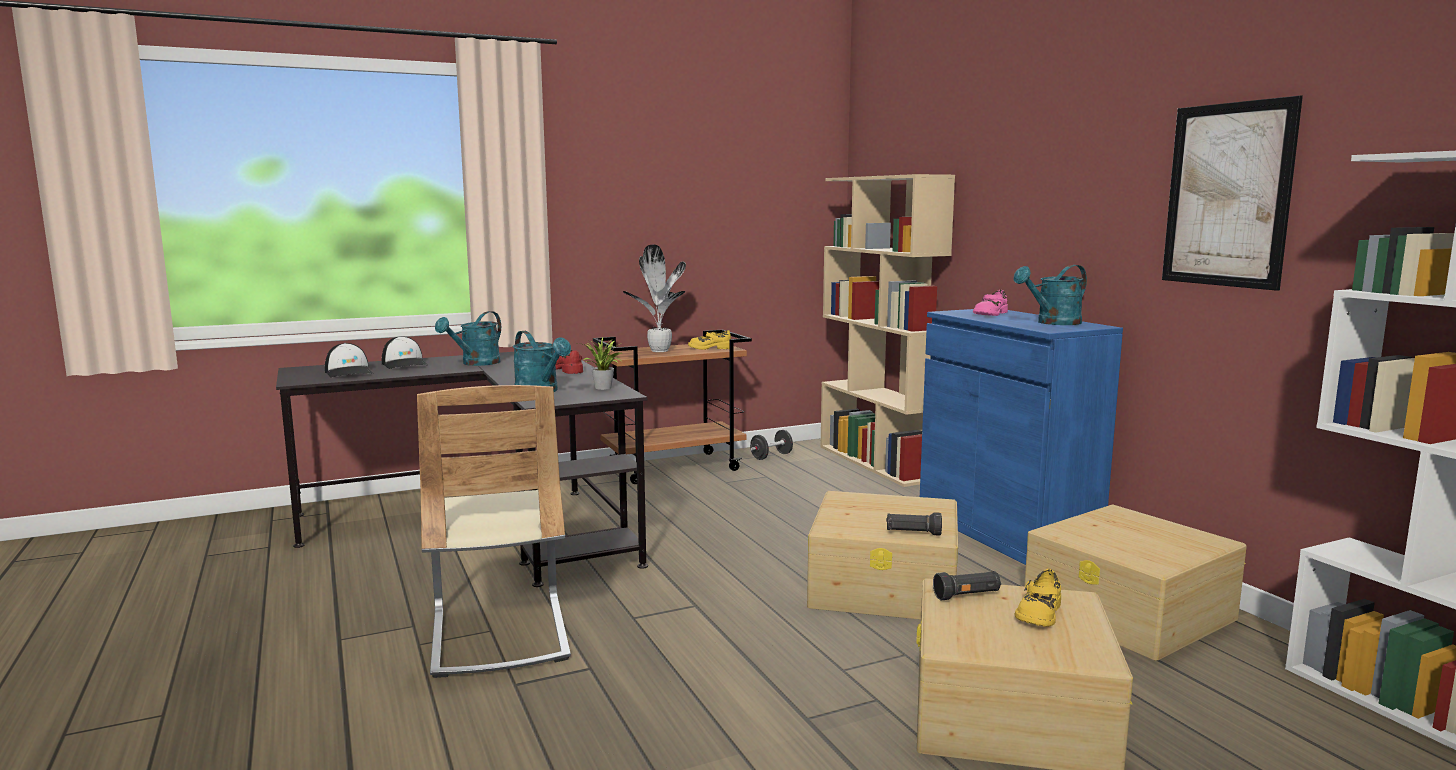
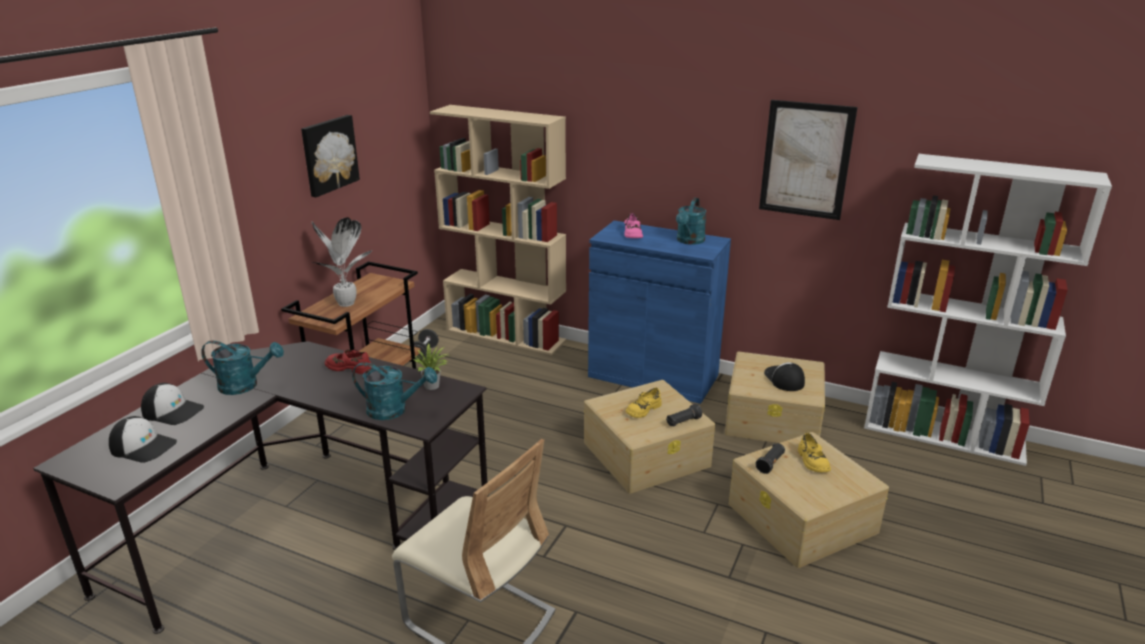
camera: 40 degrees left, 15 degrees up
turquoise watering can [435,311,501,366] -> turquoise watering can turned 75 degrees counterclockwise [201,341,284,395]
yellow shoe [688,330,731,350] -> yellow shoe moved to [626,387,661,418]
none -> picture [301,115,360,197]
none -> cap [764,362,805,391]

